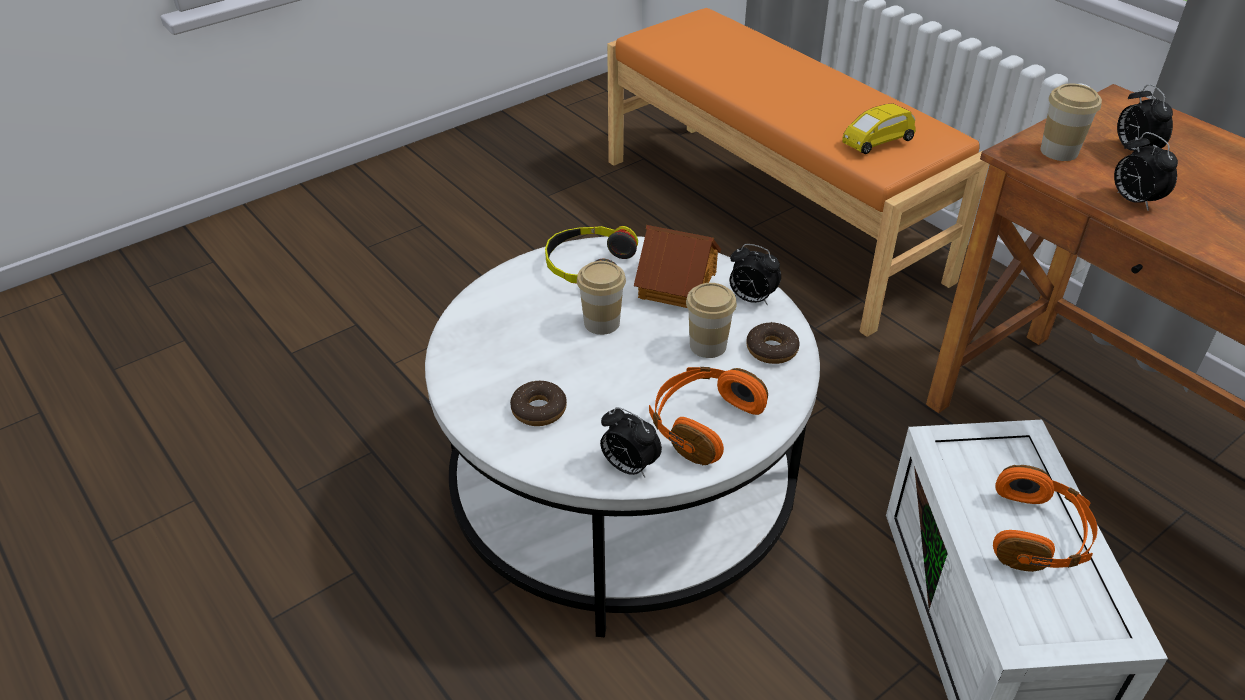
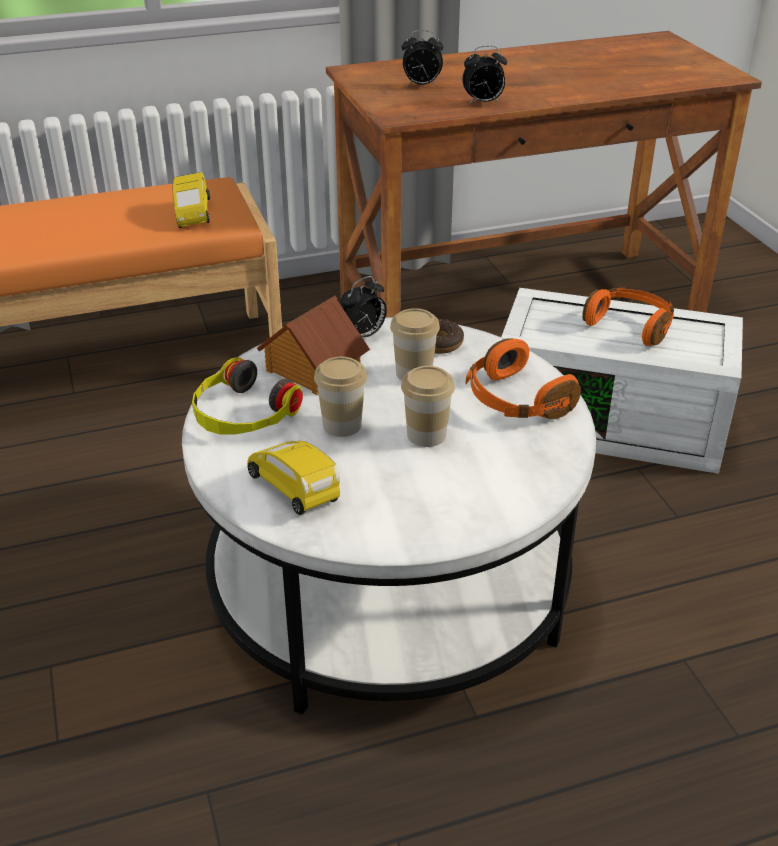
camera: 70 degrees left, 5 degrees down
donut [510,381,567,426] -> none
alarm clock [600,407,662,477] -> none
cup [1041,84,1102,161] -> cup moved to [401,366,455,447]
none -> yellow toy car [247,441,340,515]

